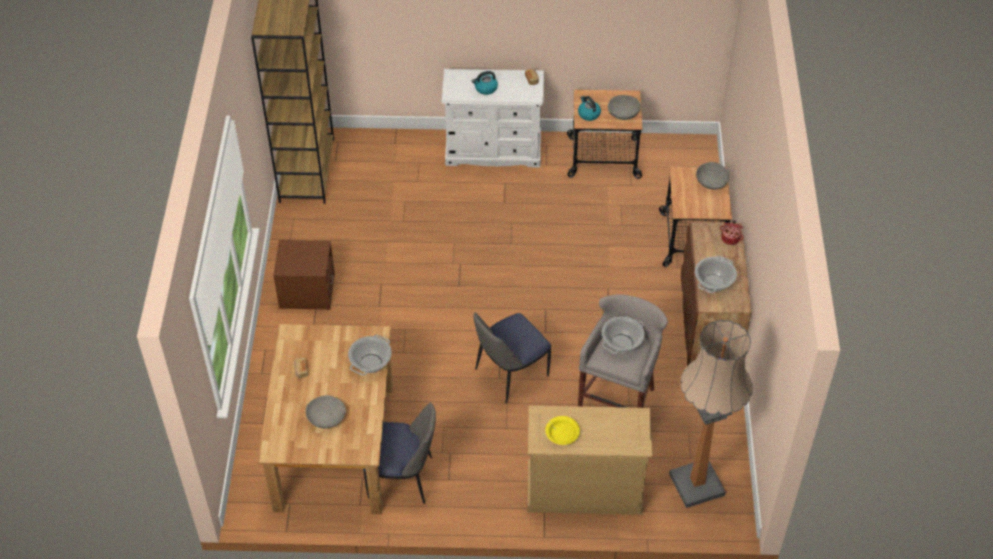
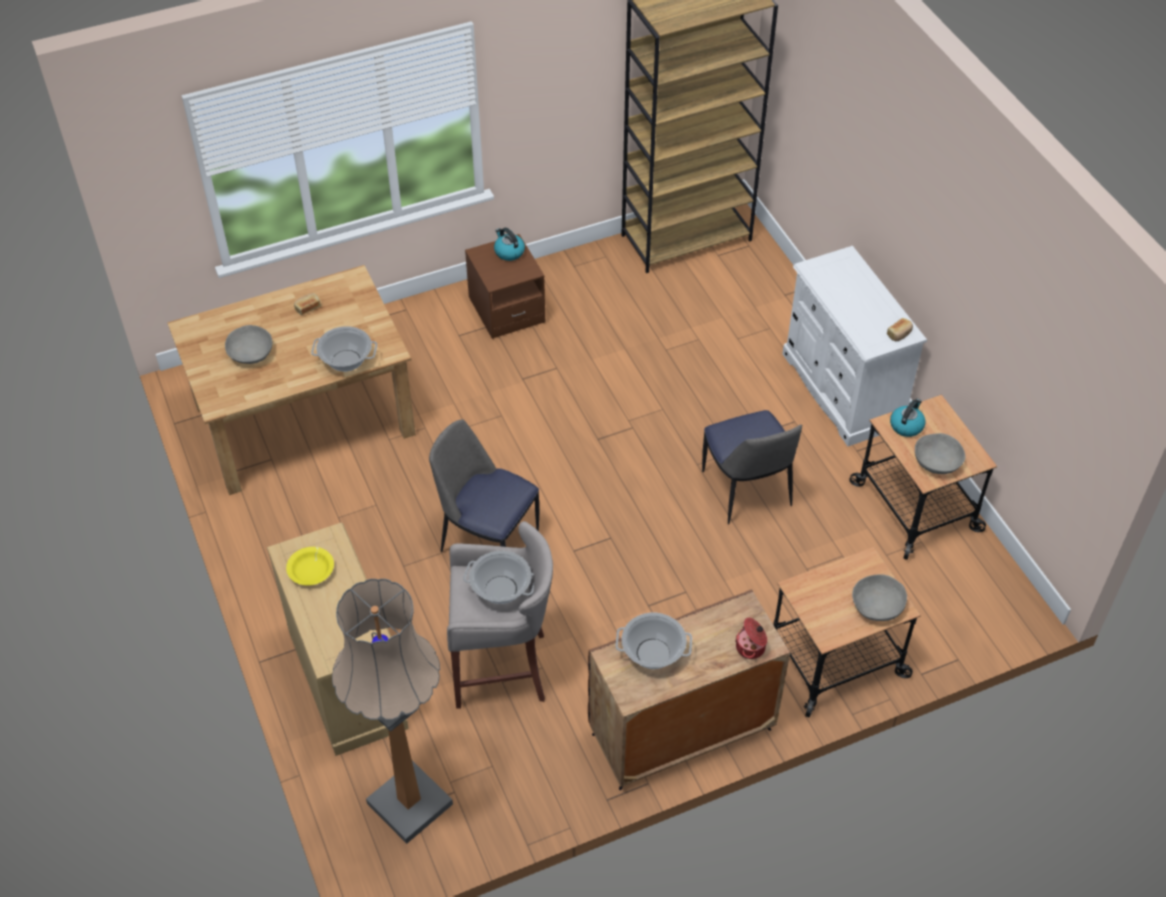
camera: 65 degrees right, 0 degrees up
chair [363,403,436,504] -> chair moved to [702,410,802,525]
kettle [472,71,498,95] -> kettle moved to [494,228,525,261]

